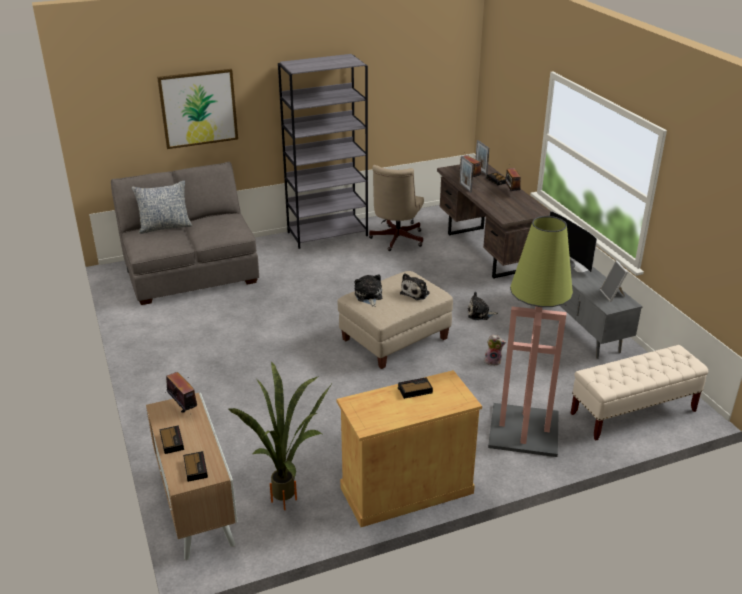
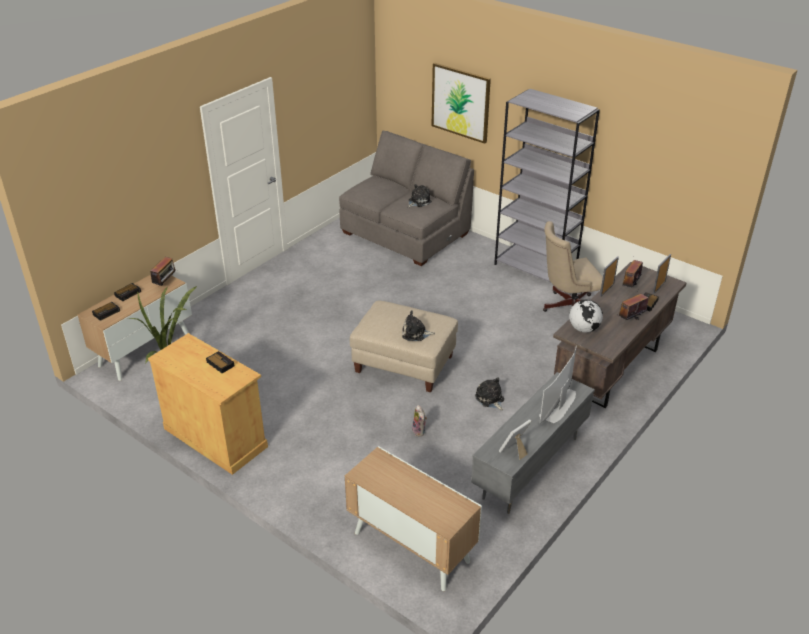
camera: 60 degrees right, 5 degrees up
pillow [132,180,192,233] -> none
plush toy [355,274,382,307] -> plush toy moved to [408,184,432,208]
floor lamp [488,216,573,457] -> none
beige bench [570,345,708,441] -> cabinet [345,446,482,591]
none -> globe [569,300,603,333]

